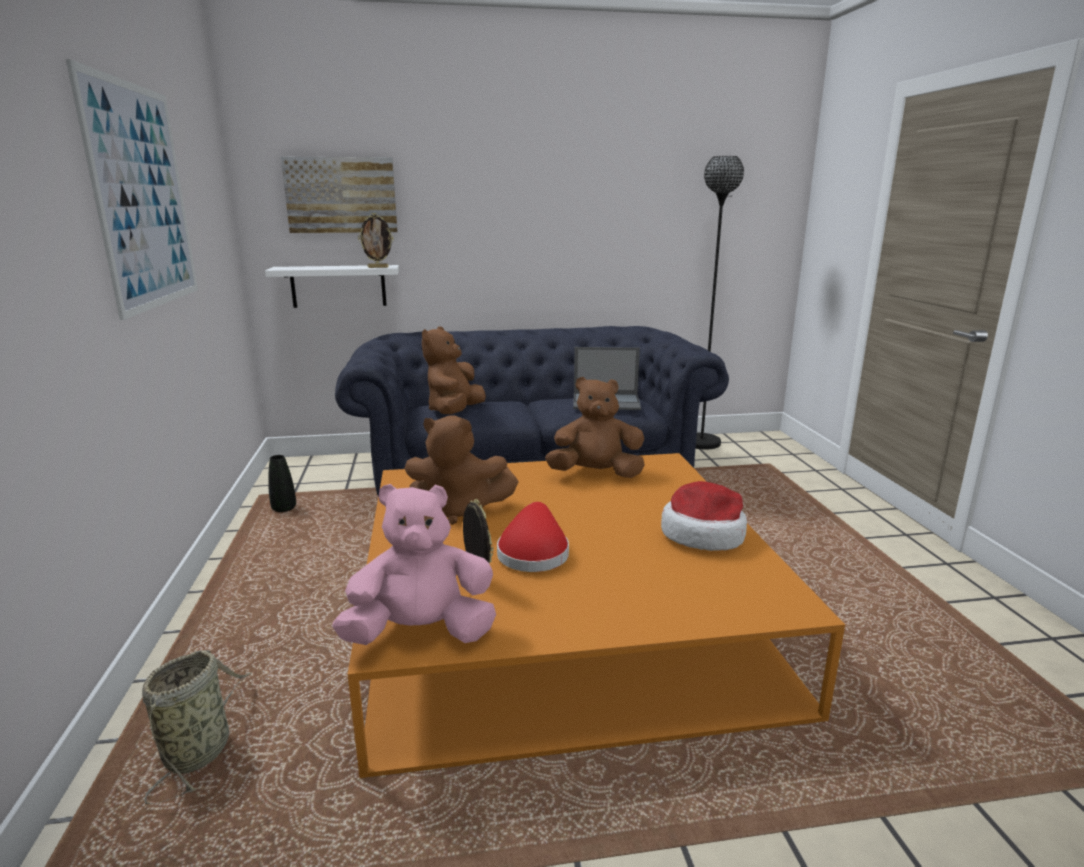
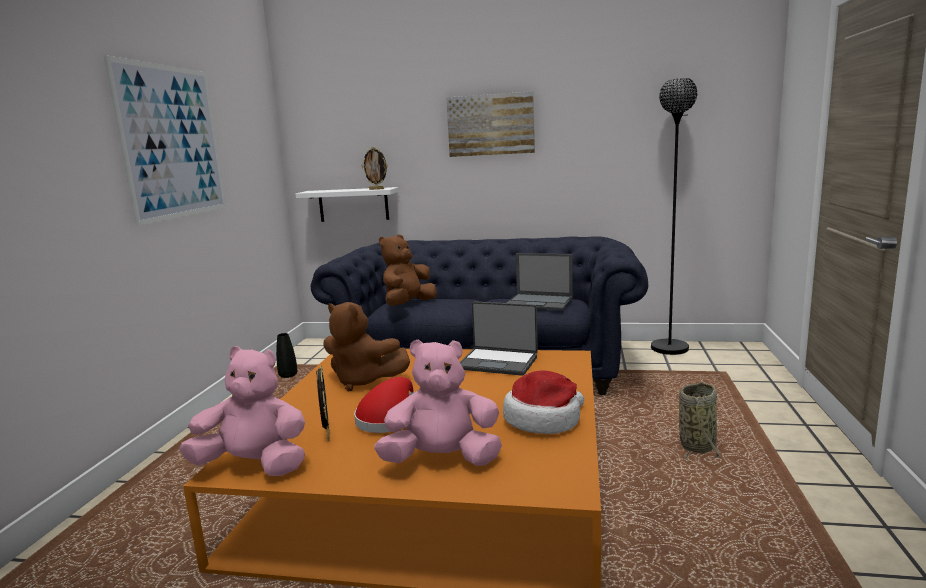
camera: 20 degrees right, 5 degrees down
basket [142,650,252,804] -> basket moved to [679,382,722,462]
picture [281,157,398,233] -> picture moved to [446,91,535,157]
brown plush toy [545,377,645,478] -> laptop [460,302,538,376]
none -> pink plush toy [374,339,502,466]

